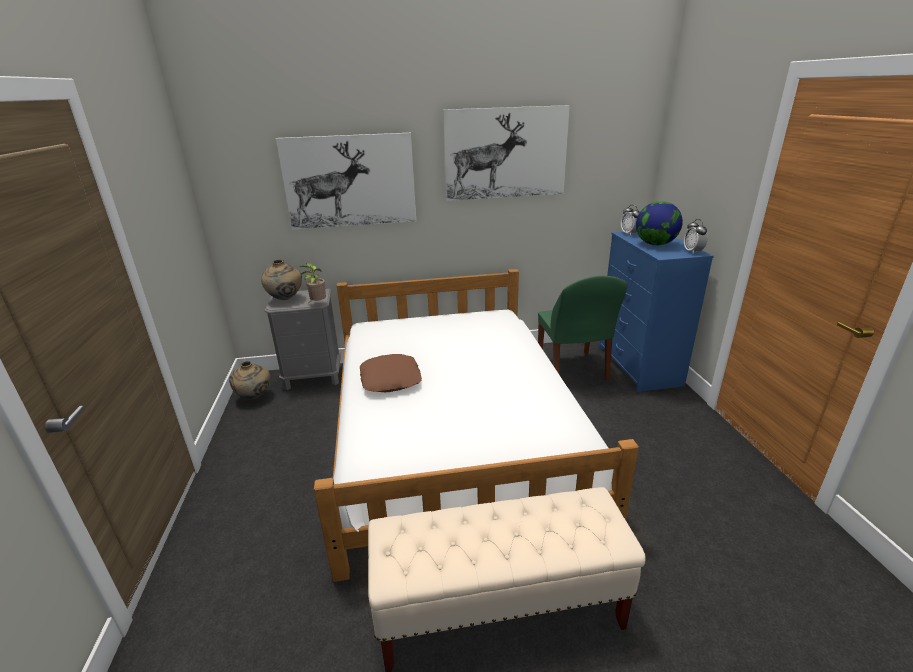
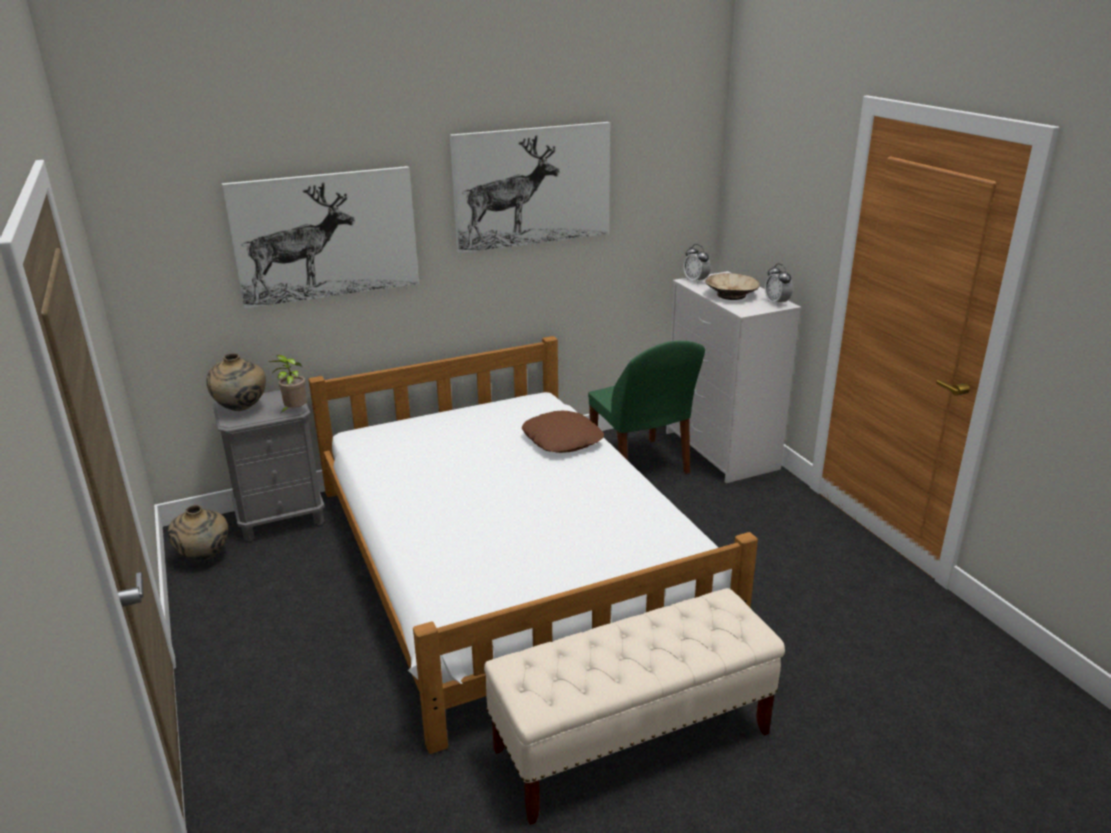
camera: 15 degrees left, 0 degrees up
brown pillow [360,354,422,392] -> brown pillow moved to [522,411,604,453]
blue dresser [599,232,714,392] -> white dresser [666,271,801,483]
globe [636,201,683,245] -> beige bowl [706,273,760,300]

